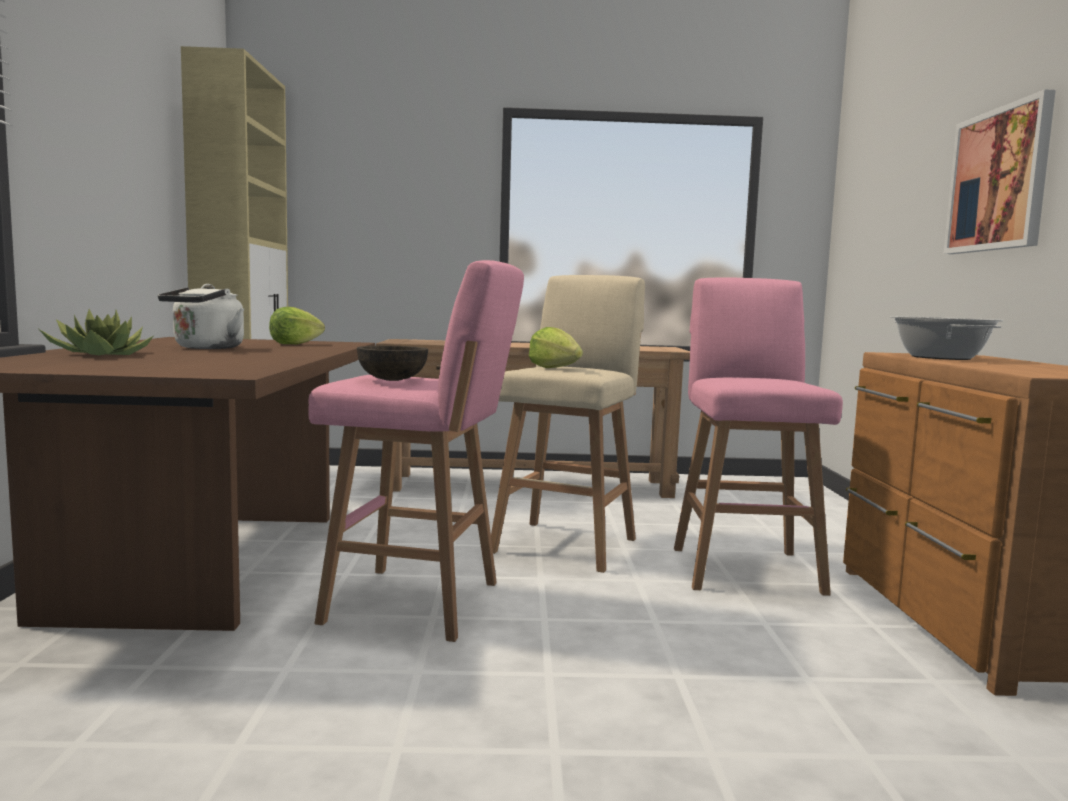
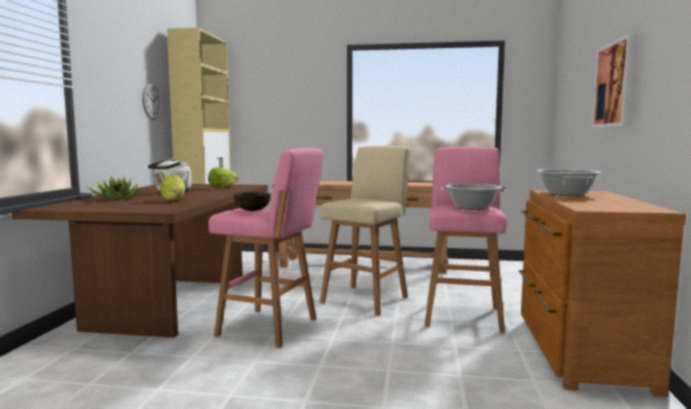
camera: 10 degrees right, 0 degrees up
lettuce [529,327,583,368] -> lettuce moved to [161,175,186,201]
none -> wall clock [142,83,162,120]
none -> cooking pot [441,184,507,210]

